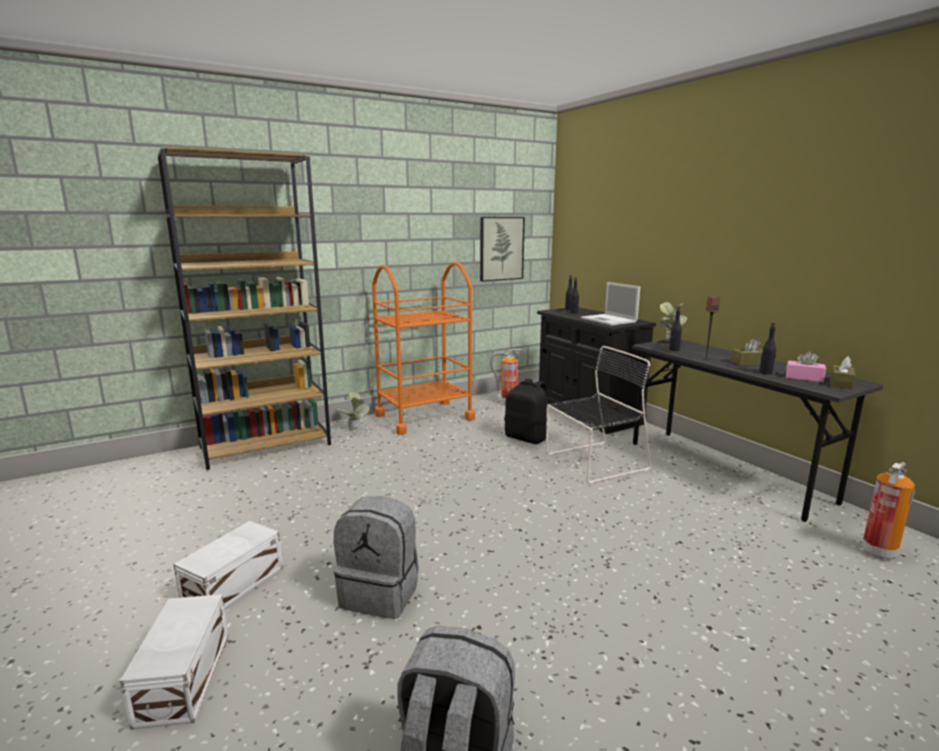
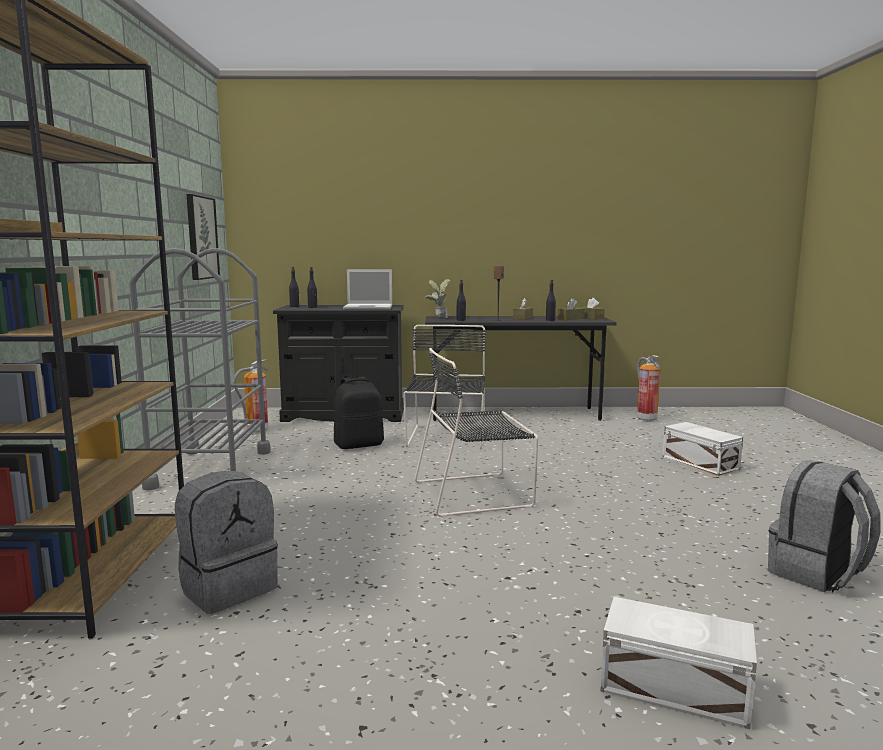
camera: 60 degrees left, 5 degrees down
white storage box [173,521,283,609] -> white storage box moved to [662,422,743,476]
grey backpack [334,496,419,619] -> grey backpack moved to [175,471,278,614]
potted plant [338,392,369,430] -> none
orange cart [372,262,475,435] -> grey cart [129,248,271,490]
pink tissue box [786,351,826,382] -> brown tissue box [558,298,584,320]
none -> black chair [415,348,538,517]

